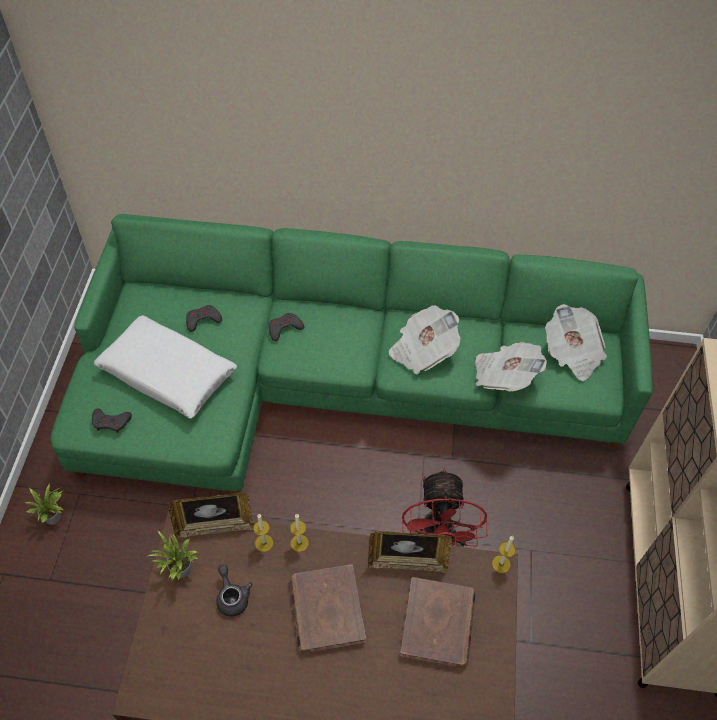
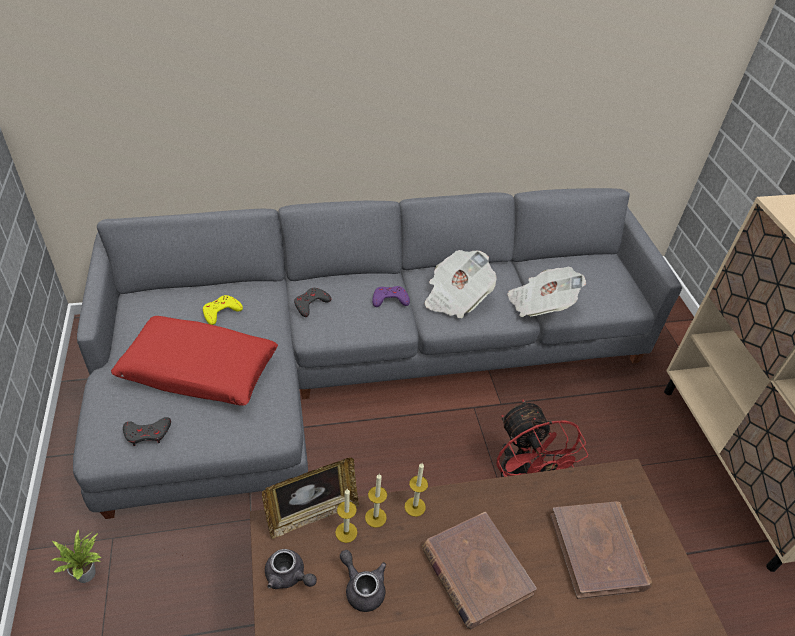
camera: 20 degrees left, 10 degrees down
green sofa [50,214,653,494] -> grey sofa [73,188,682,519]
white pillow [94,315,237,418] -> red pillow [111,316,278,406]
potted plant [148,530,198,580] -> grey teapot [265,549,317,589]
grey game controller [186,305,222,332] -> yellow game controller [203,295,243,325]
picture frame [368,531,452,573] -> none
candle [492,536,515,573] -> candle moved to [335,489,357,543]
newspaper [545,304,607,381] -> none
none -> purple game controller [372,286,410,307]

